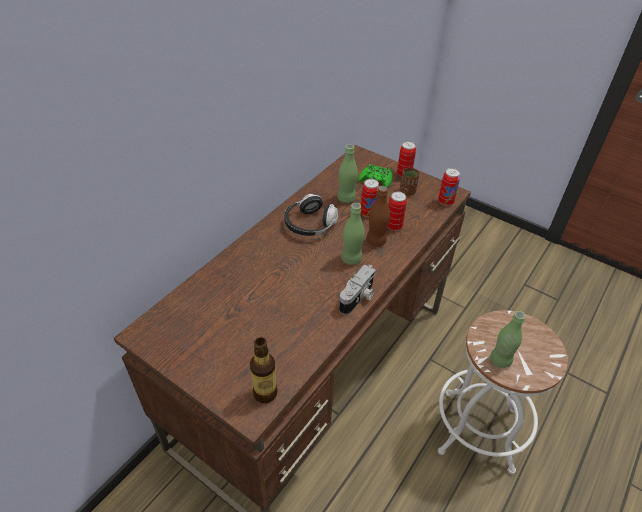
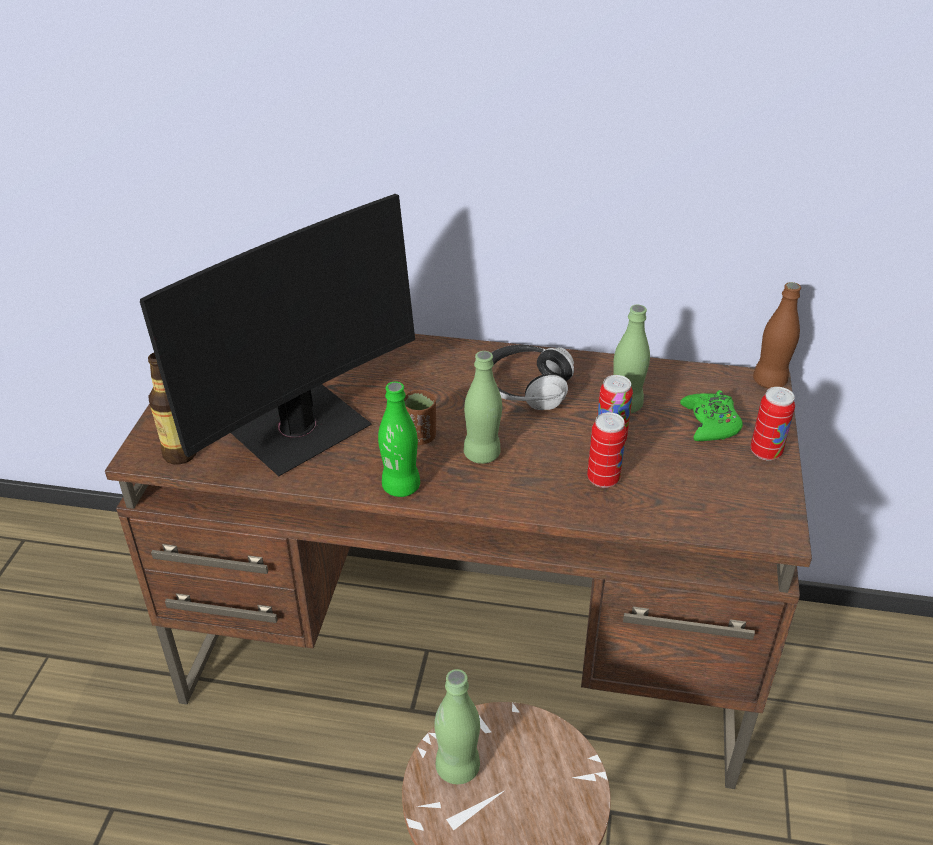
camera: 65 degrees right, 5 degrees down
camera [339,265,376,315] -> green bottle [378,382,420,497]
brown bottle [366,186,390,247] -> brown bottle moved to [753,282,801,389]
brown cup [400,168,419,196] -> brown cup moved to [404,390,436,445]
can [438,168,460,206] -> none
none -> monitor [140,194,415,476]

